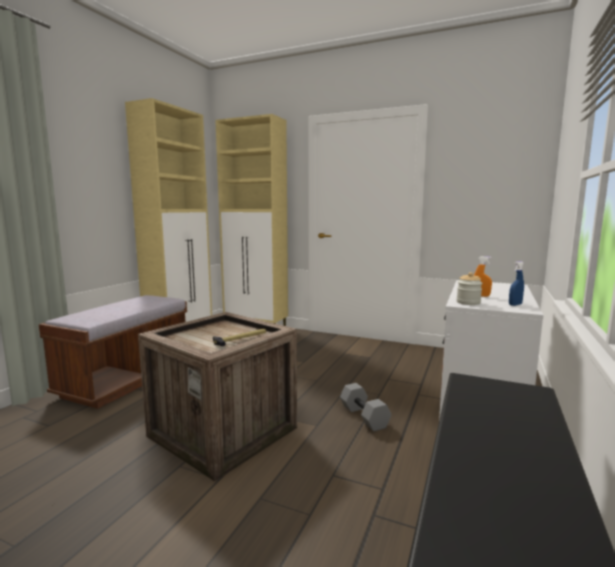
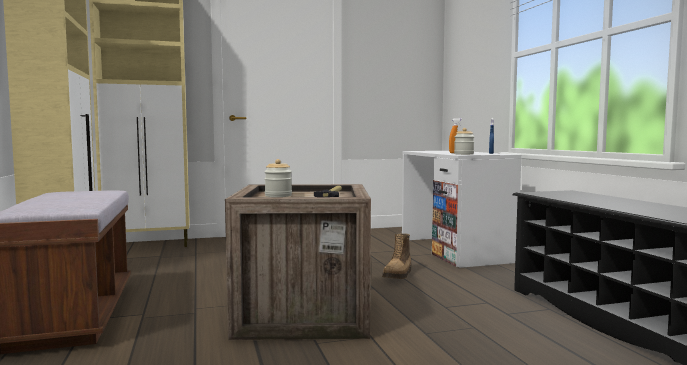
camera: 40 degrees left, 5 degrees down
grey dumbbell [340,383,391,431] -> boot [382,233,411,279]
none -> jar [264,159,292,197]

